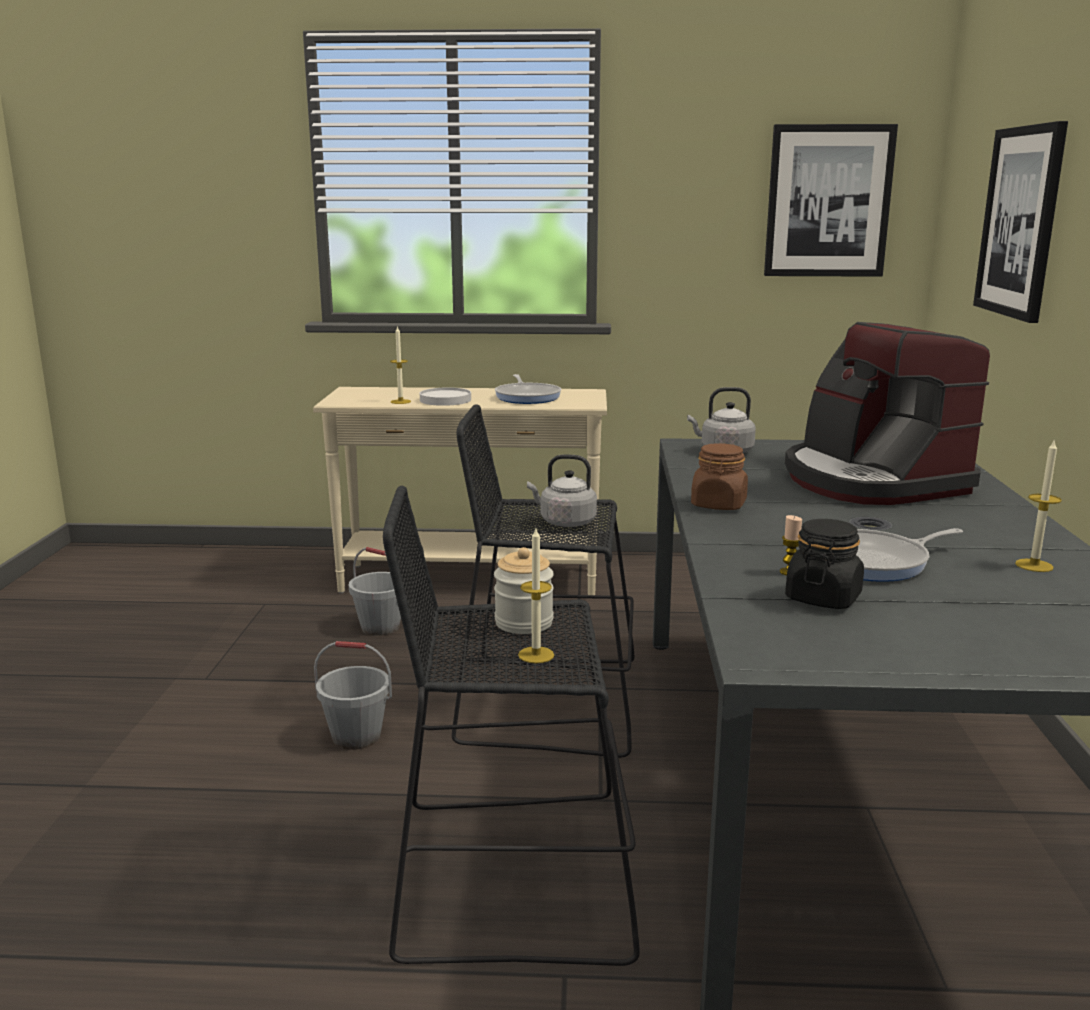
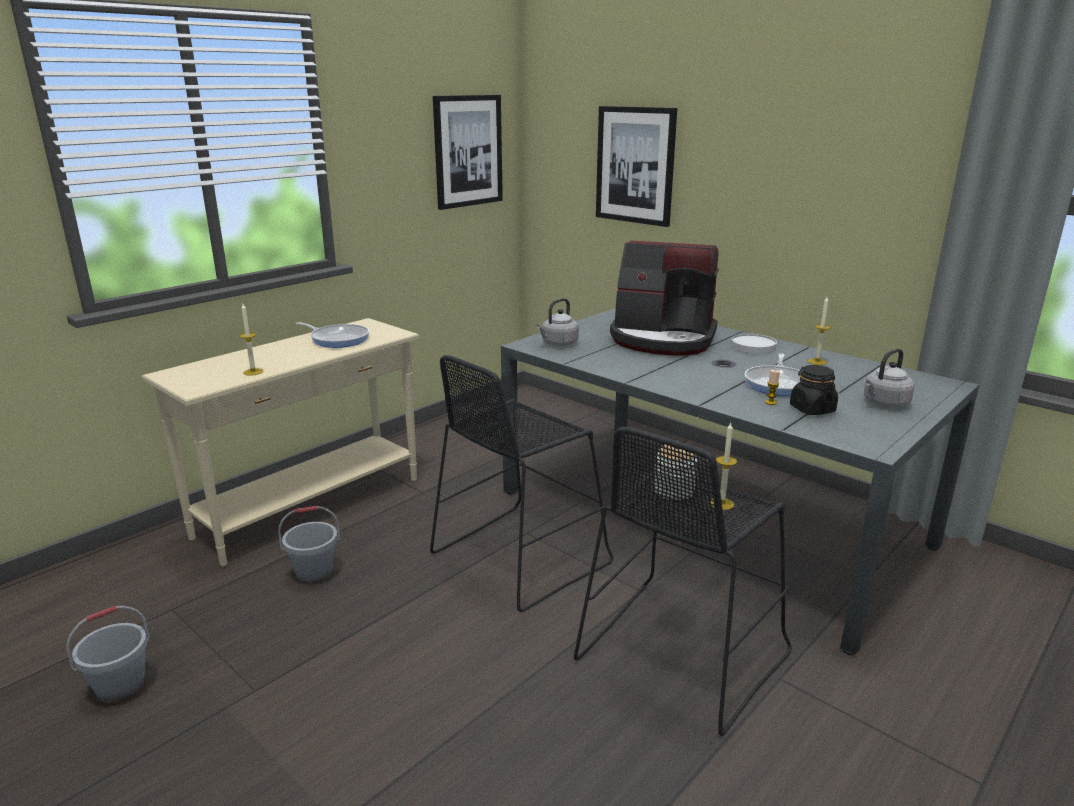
camera: 50 degrees left, 5 degrees up
grey bucket [314,641,392,750] -> grey bucket moved to [66,606,150,703]
white plate [420,388,471,406] -> white plate moved to [731,334,777,354]
grey kettle [527,455,597,527] -> grey kettle moved to [864,348,915,407]
brown jar [691,443,748,510] -> none

